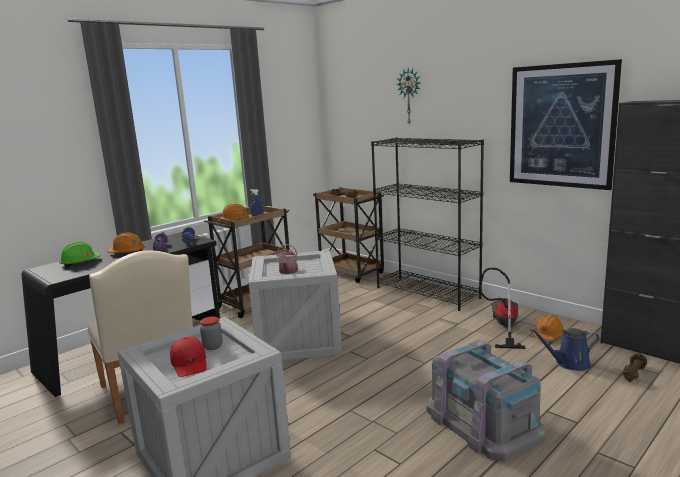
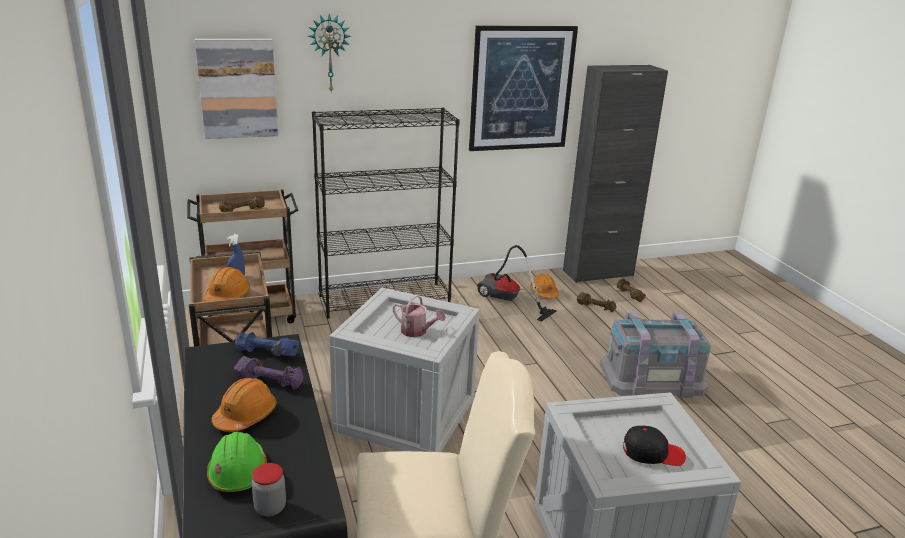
camera: 65 degrees left, 10 degrees up
red cap [170,337,207,377] -> black cap [623,425,686,466]
jar [200,317,223,350] -> jar moved to [251,463,286,516]
blue watering can [530,328,600,371] -> brown dumbbell [576,292,616,312]
none -> picture [195,39,278,139]

